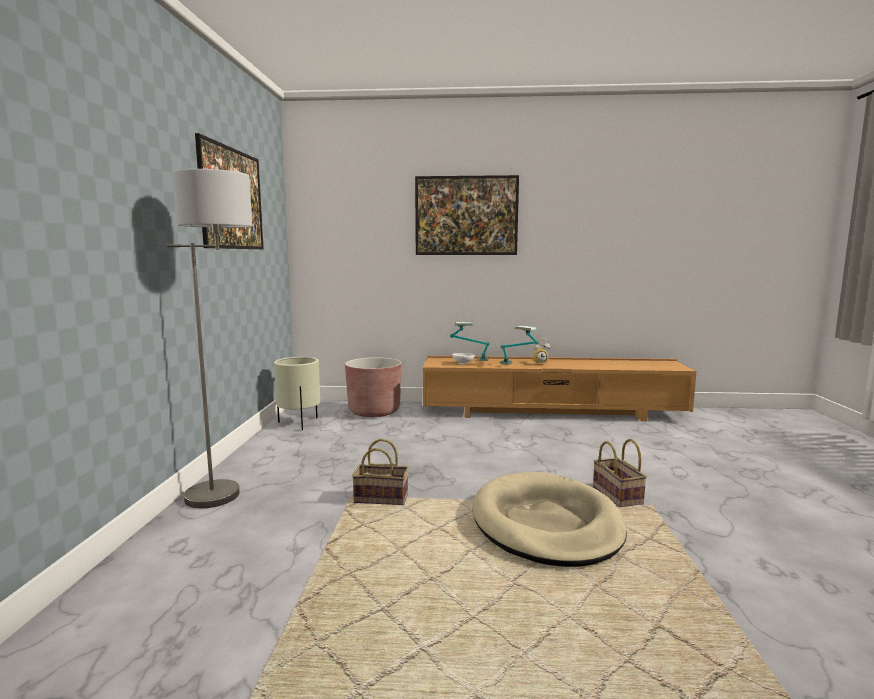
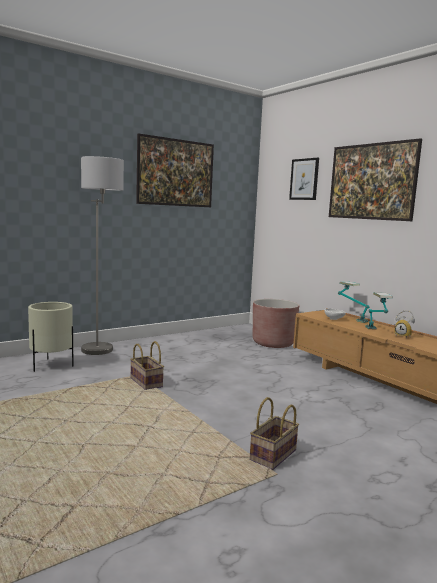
camera: 50 degrees right, 0 degrees up
beige planter [274,357,320,430] -> beige planter moved to [28,302,74,372]
beige dog bed [472,472,627,567] -> none
none -> picture [289,158,319,200]

